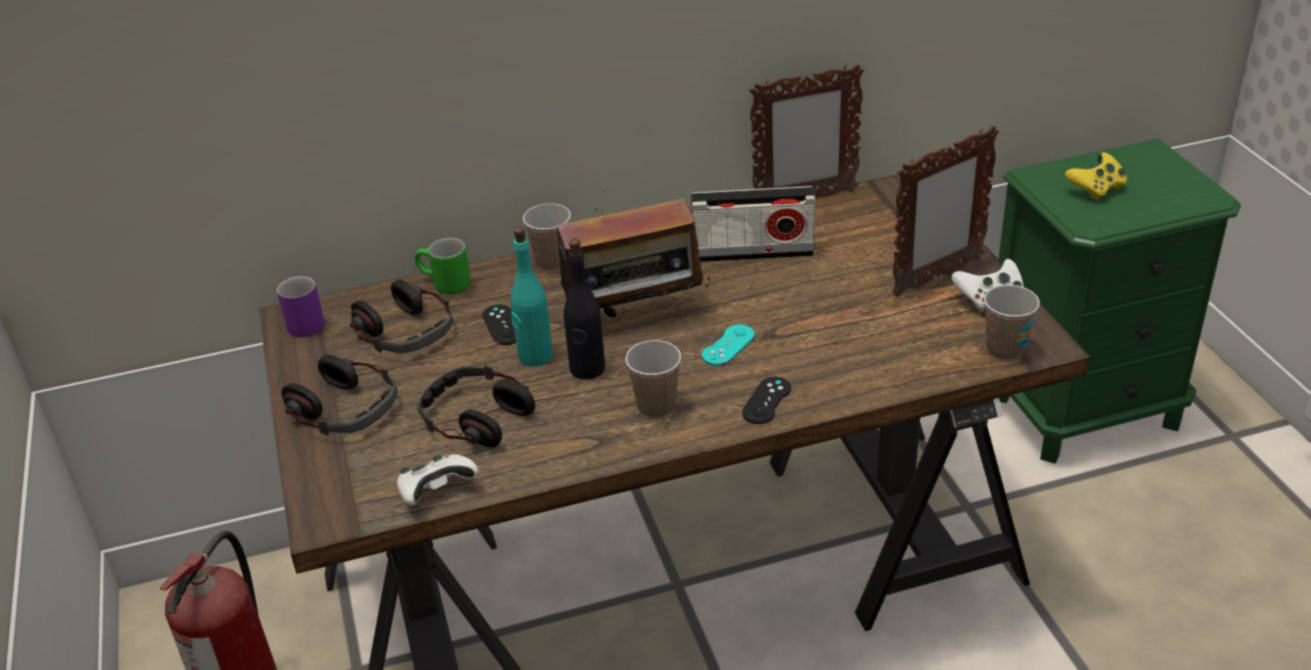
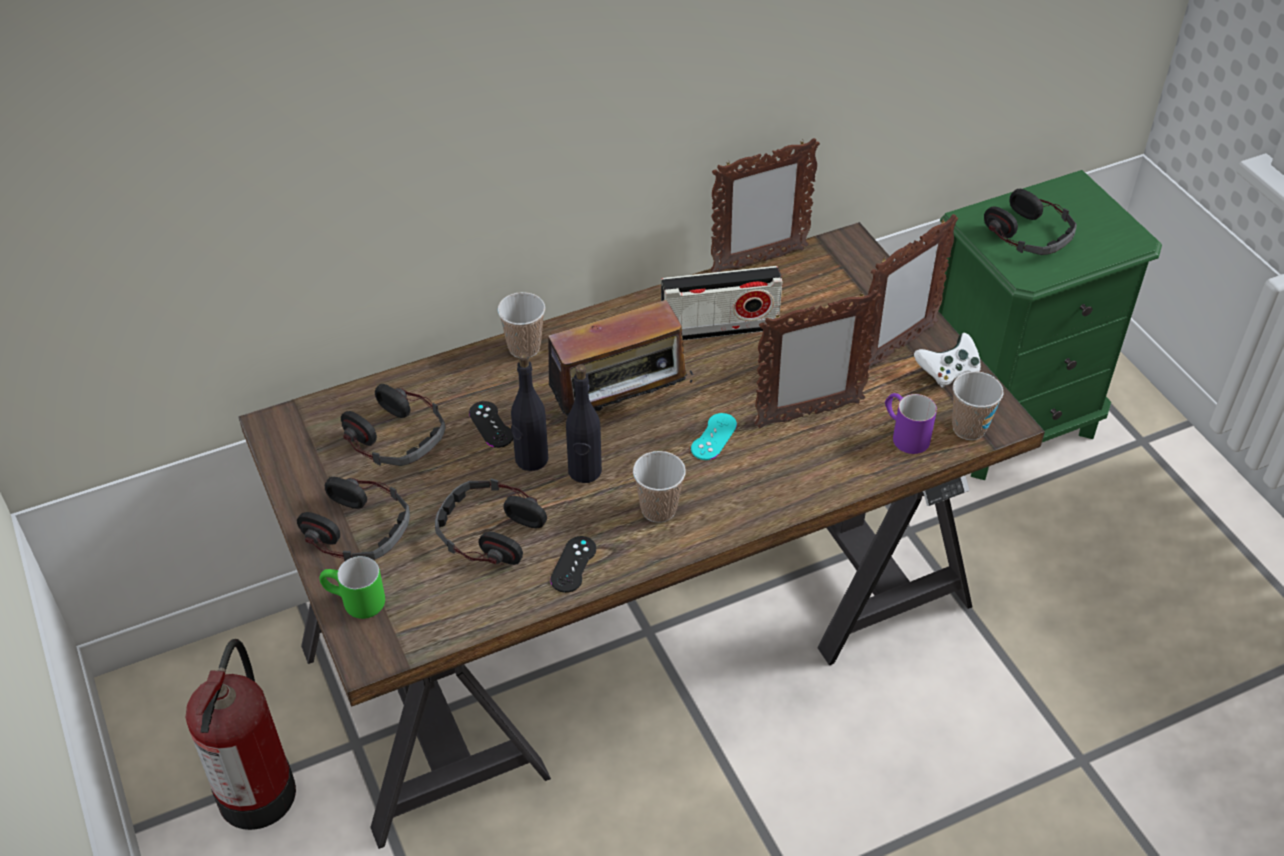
camera: 10 degrees left, 10 degrees up
purple mug [277,276,325,337] -> purple mug moved to [885,393,937,454]
white game controller [397,453,478,505] -> none
green mug [415,238,471,295] -> green mug moved to [320,556,385,619]
turquoise bottle [511,227,553,366] -> black bottle [511,352,548,471]
black game controller [742,377,791,424] -> black game controller moved to [550,536,596,593]
yellow game controller [1065,152,1127,201] -> headphones [984,189,1077,255]
none -> picture frame [755,290,881,428]

